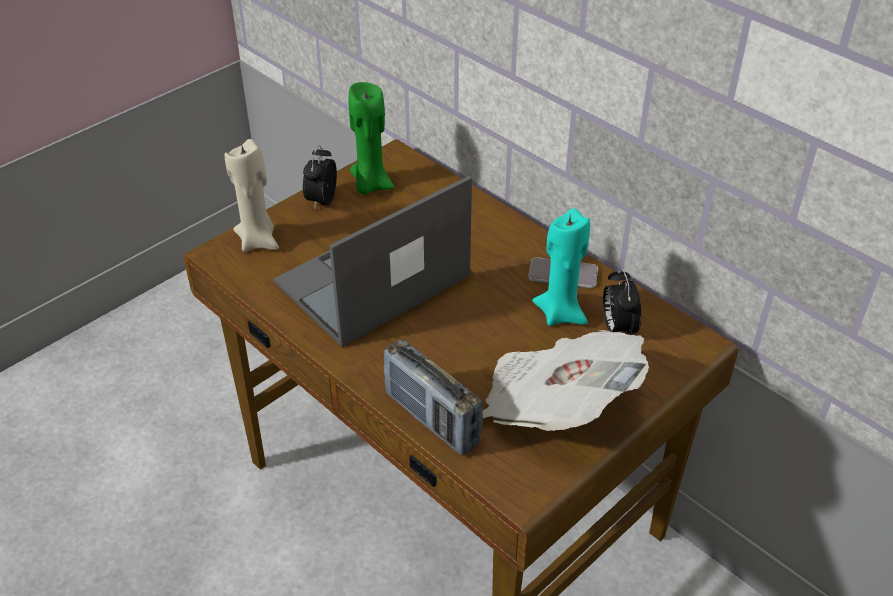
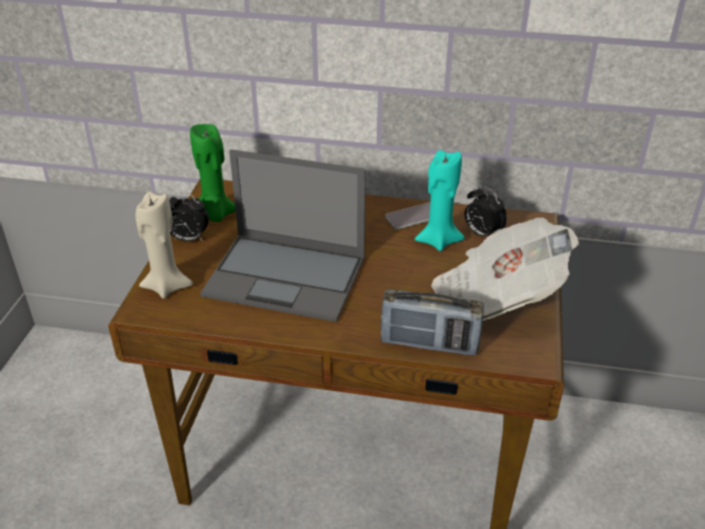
camera: 35 degrees left, 5 degrees down
laptop [273,176,472,347] -> laptop turned 90 degrees counterclockwise [200,149,366,322]
alarm clock [303,145,337,209] -> alarm clock turned 60 degrees counterclockwise [169,193,209,241]

